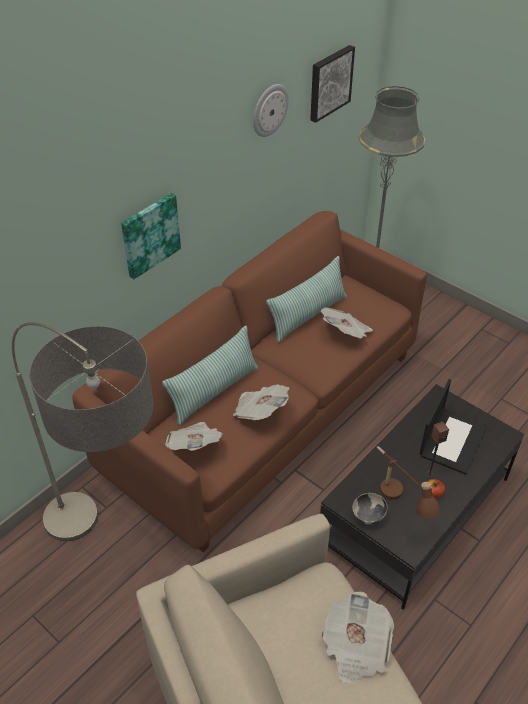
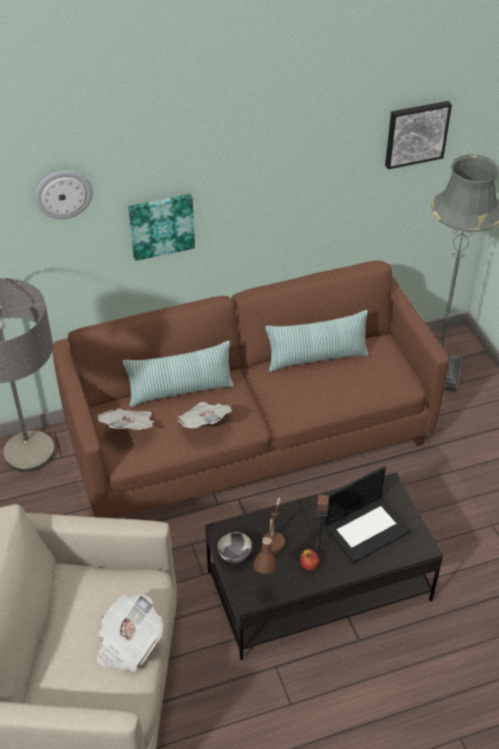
camera: 30 degrees right, 0 degrees up
wall clock [253,84,289,137] -> wall clock moved to [35,170,93,219]
newspaper [321,307,373,339] -> none

